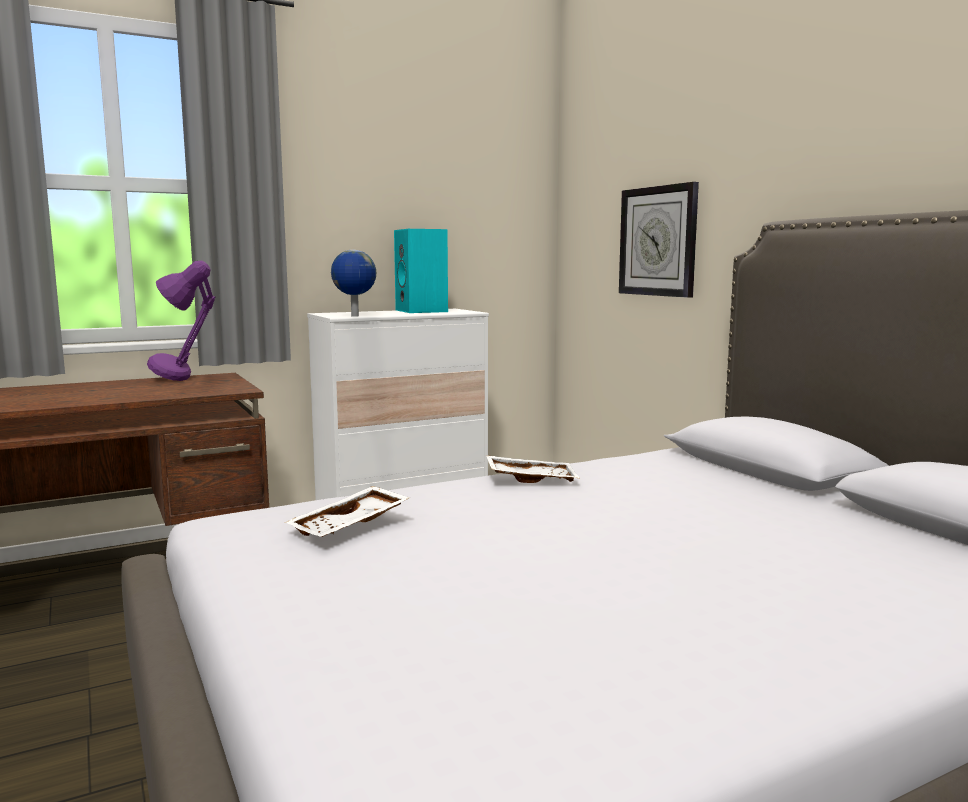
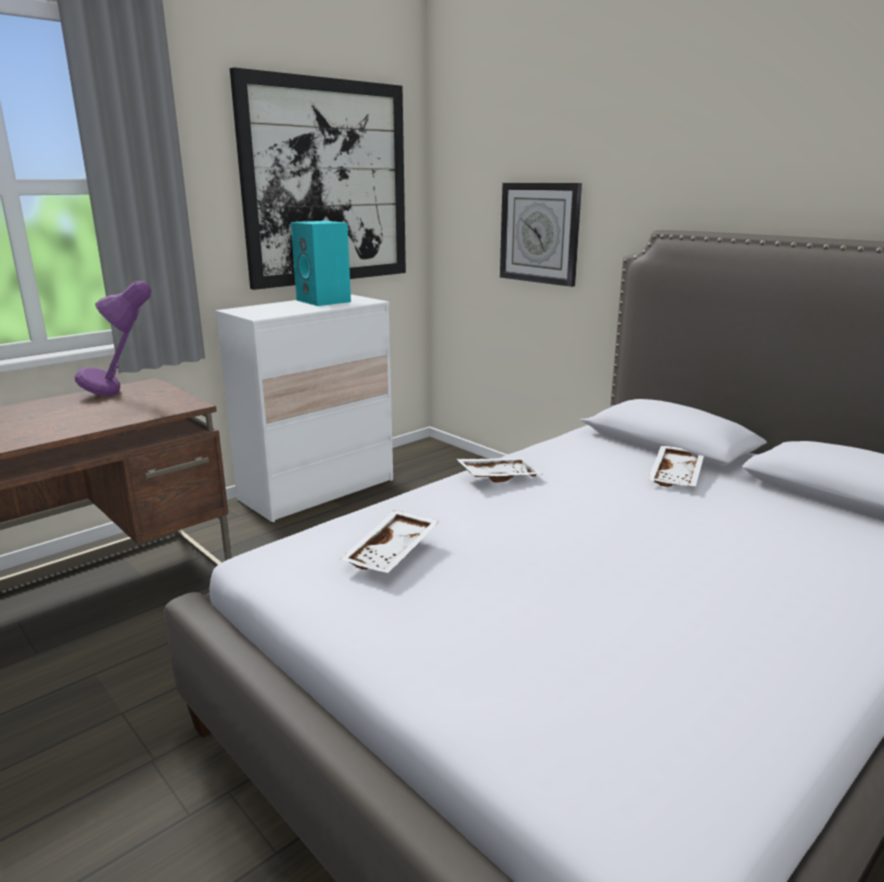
camera: 15 degrees left, 10 degrees up
globe [331,250,376,317] -> none
none -> picture [230,67,406,290]
none -> white tray [648,445,704,487]

